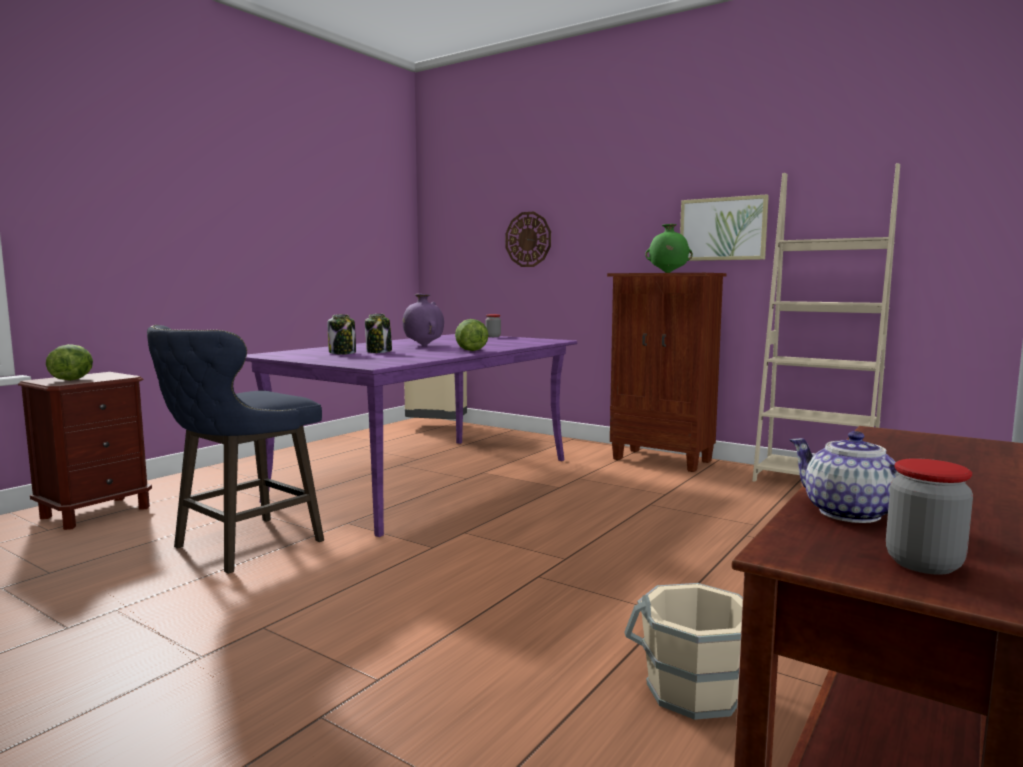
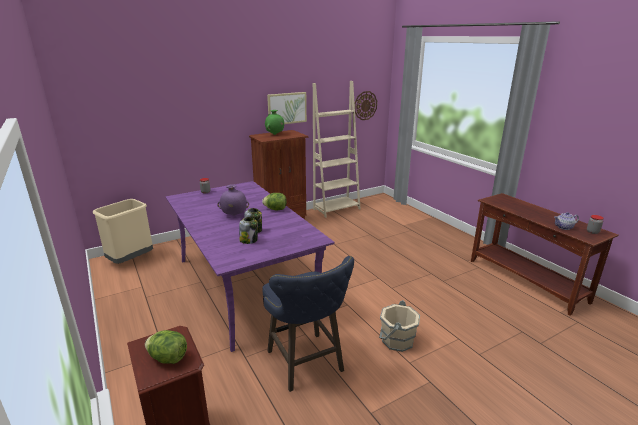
camera: 65 degrees left, 15 degrees up
wall clock [506,212,551,267] -> wall clock moved to [355,91,377,120]
beige bucket [624,583,743,720] -> beige bucket moved to [379,300,420,352]

